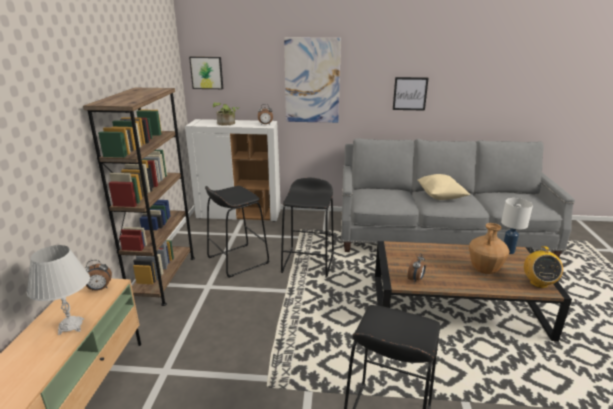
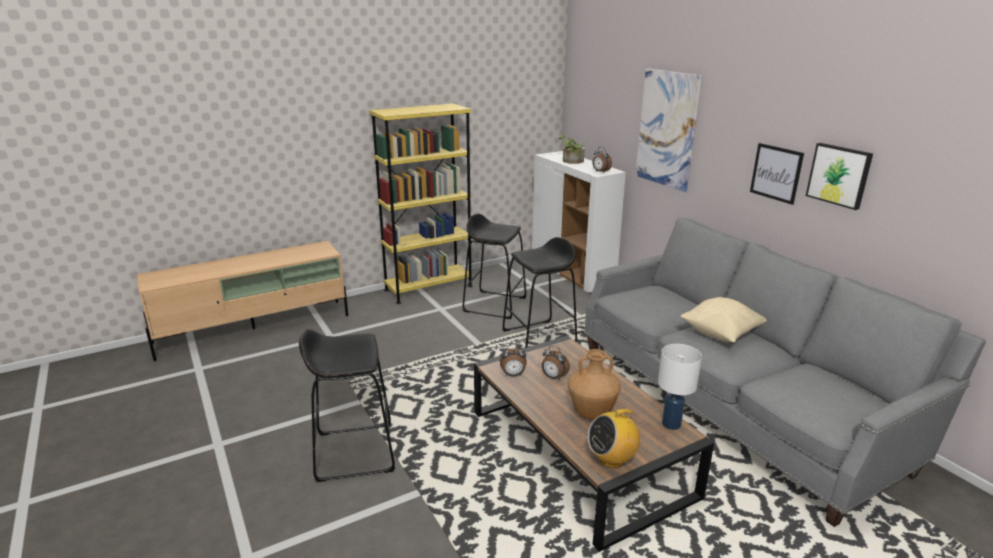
camera: 55 degrees right, 0 degrees up
white table lamp [27,245,90,335] -> none
brown bookcase [83,88,195,306] -> yellow bookcase [369,103,473,304]
alarm clock [85,260,112,291] -> alarm clock moved to [542,346,570,381]
picture [189,57,223,89] -> picture moved to [806,143,873,210]

